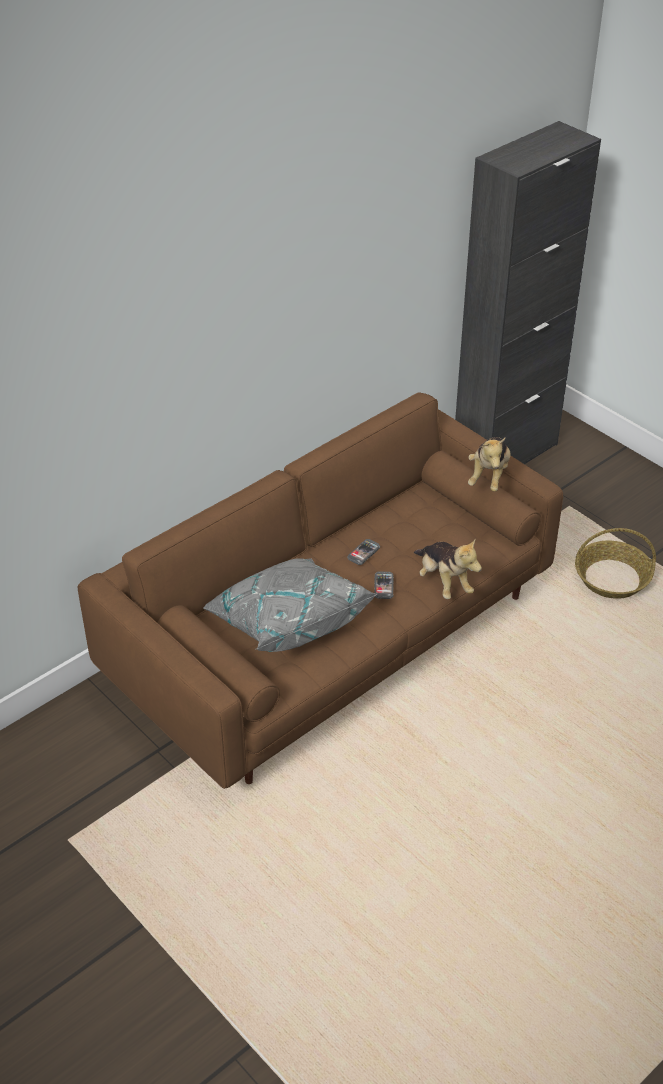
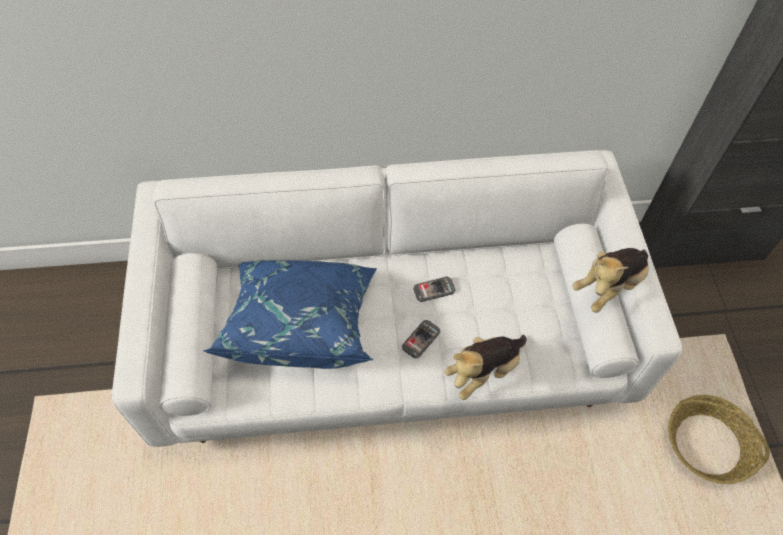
camera: 35 degrees right, 15 degrees up
brown sofa [78,392,563,789] -> white sofa [112,150,682,447]
grey pillow [203,558,377,652] -> blue pillow [203,260,377,369]
plush toy [414,539,482,599] -> plush toy turned 45 degrees clockwise [444,335,527,400]

